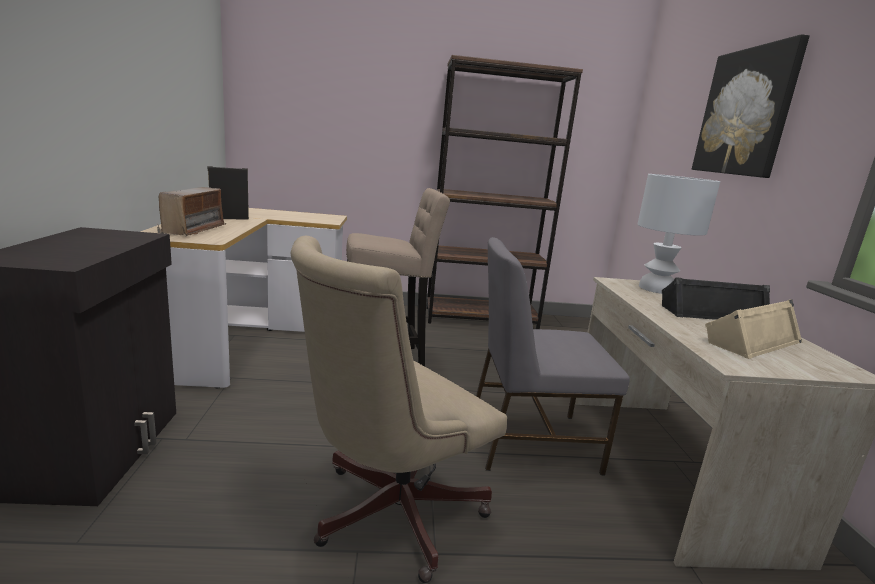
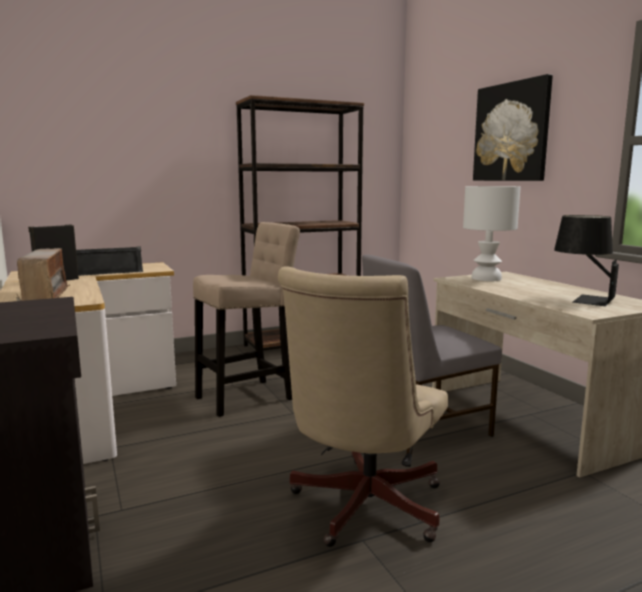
camera: 20 degrees left, 5 degrees down
black speaker [662,277,770,320] -> black speaker moved to [76,246,143,276]
beige speaker [705,299,803,359] -> black table lamp [554,215,619,306]

